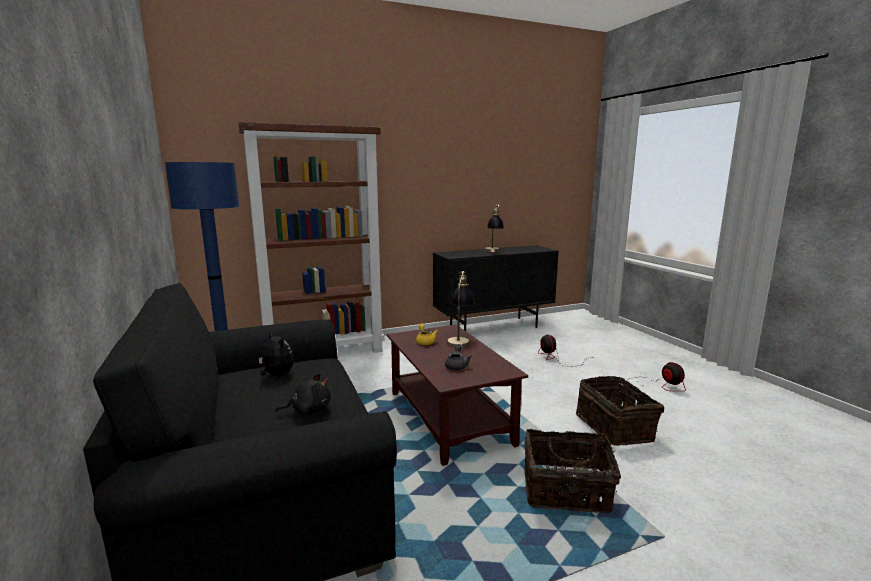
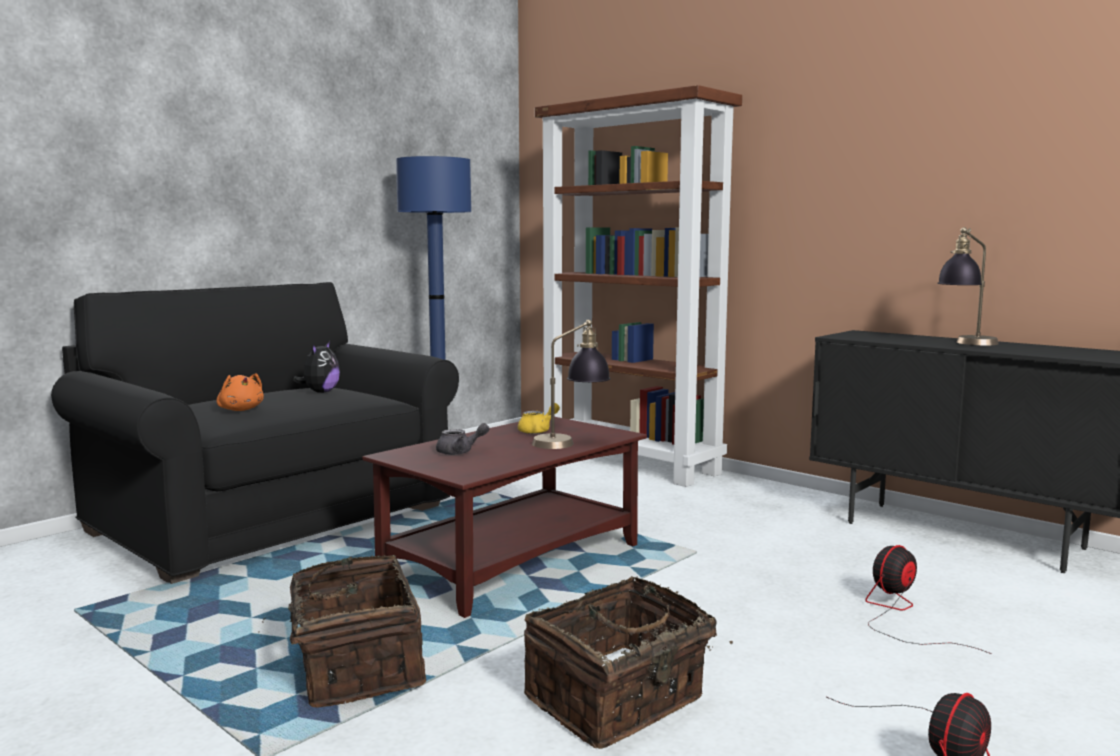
camera: 65 degrees right, 5 degrees down
black plush toy [275,373,331,415] -> orange plush toy [217,373,264,411]

